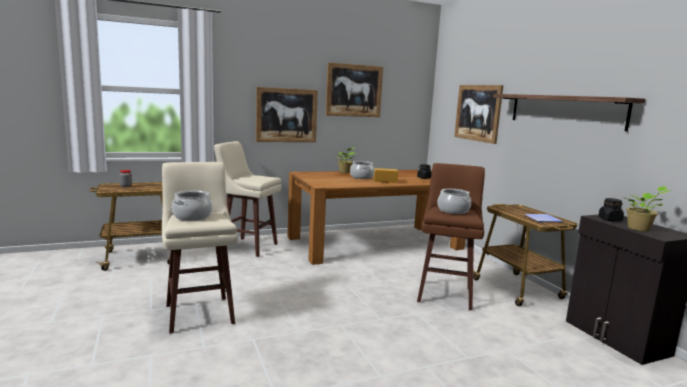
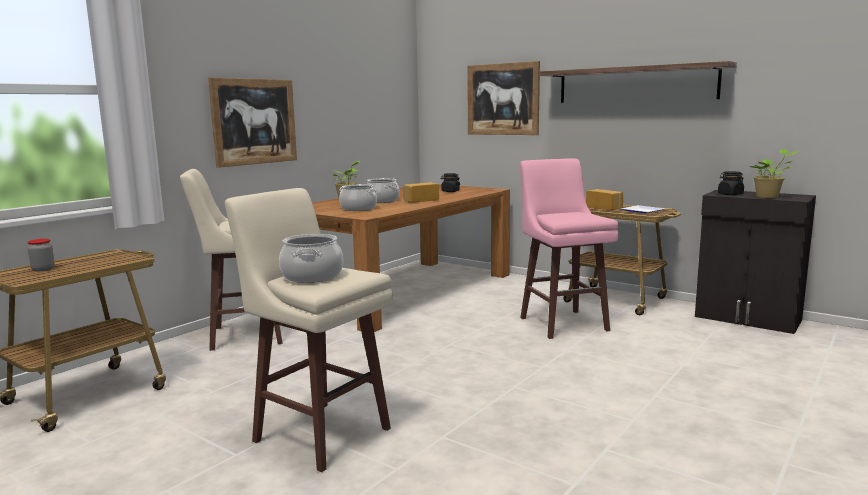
camera: 30 degrees left, 0 degrees up
picture [325,62,383,117] -> none
brown stool [417,163,485,310] -> pink stool [520,158,619,339]
cooking pot [438,189,471,214] -> cooking pot moved to [339,184,377,211]
none -> bread [586,189,623,210]

